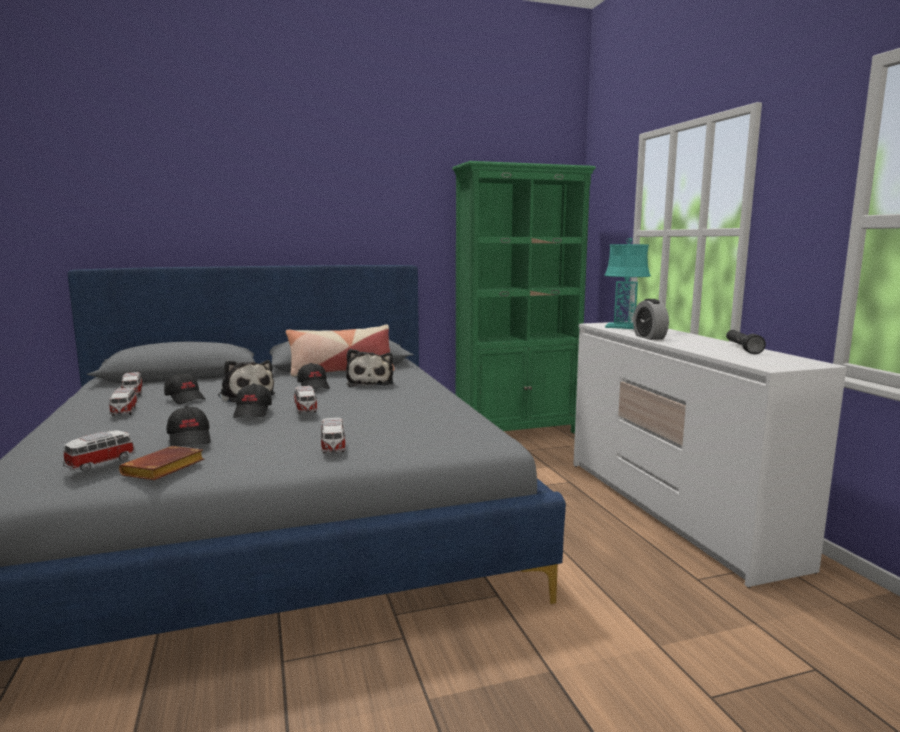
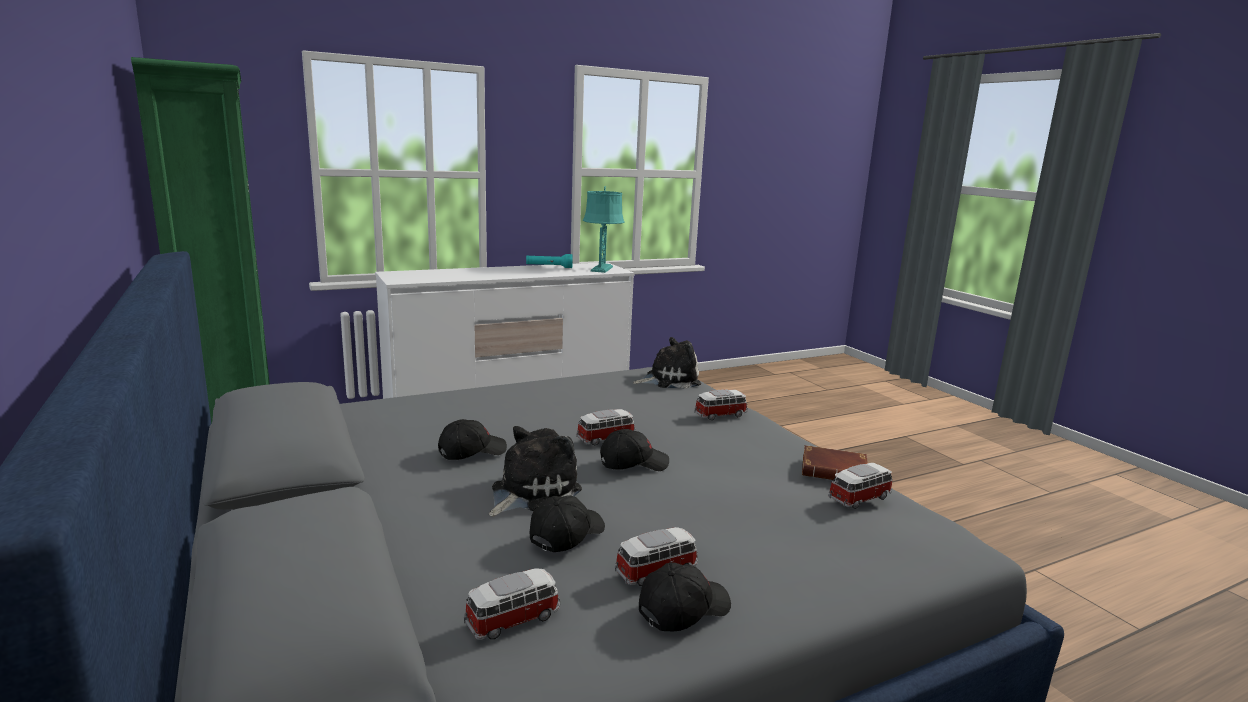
camera: 100 degrees left, 5 degrees up
toy car [63,430,136,471] -> toy car turned 120 degrees clockwise [828,463,892,509]
black cap [167,406,211,447] -> black cap moved to [639,562,731,631]
pillow [286,325,395,377] -> none
plush toy [346,349,393,387] -> plush toy moved to [633,337,701,389]
turquoise table lamp [604,238,651,329] -> turquoise table lamp moved to [583,186,624,273]
alarm clock [633,299,669,340] -> none
black flashlight [726,330,766,354] -> turquoise flashlight [526,254,573,268]

